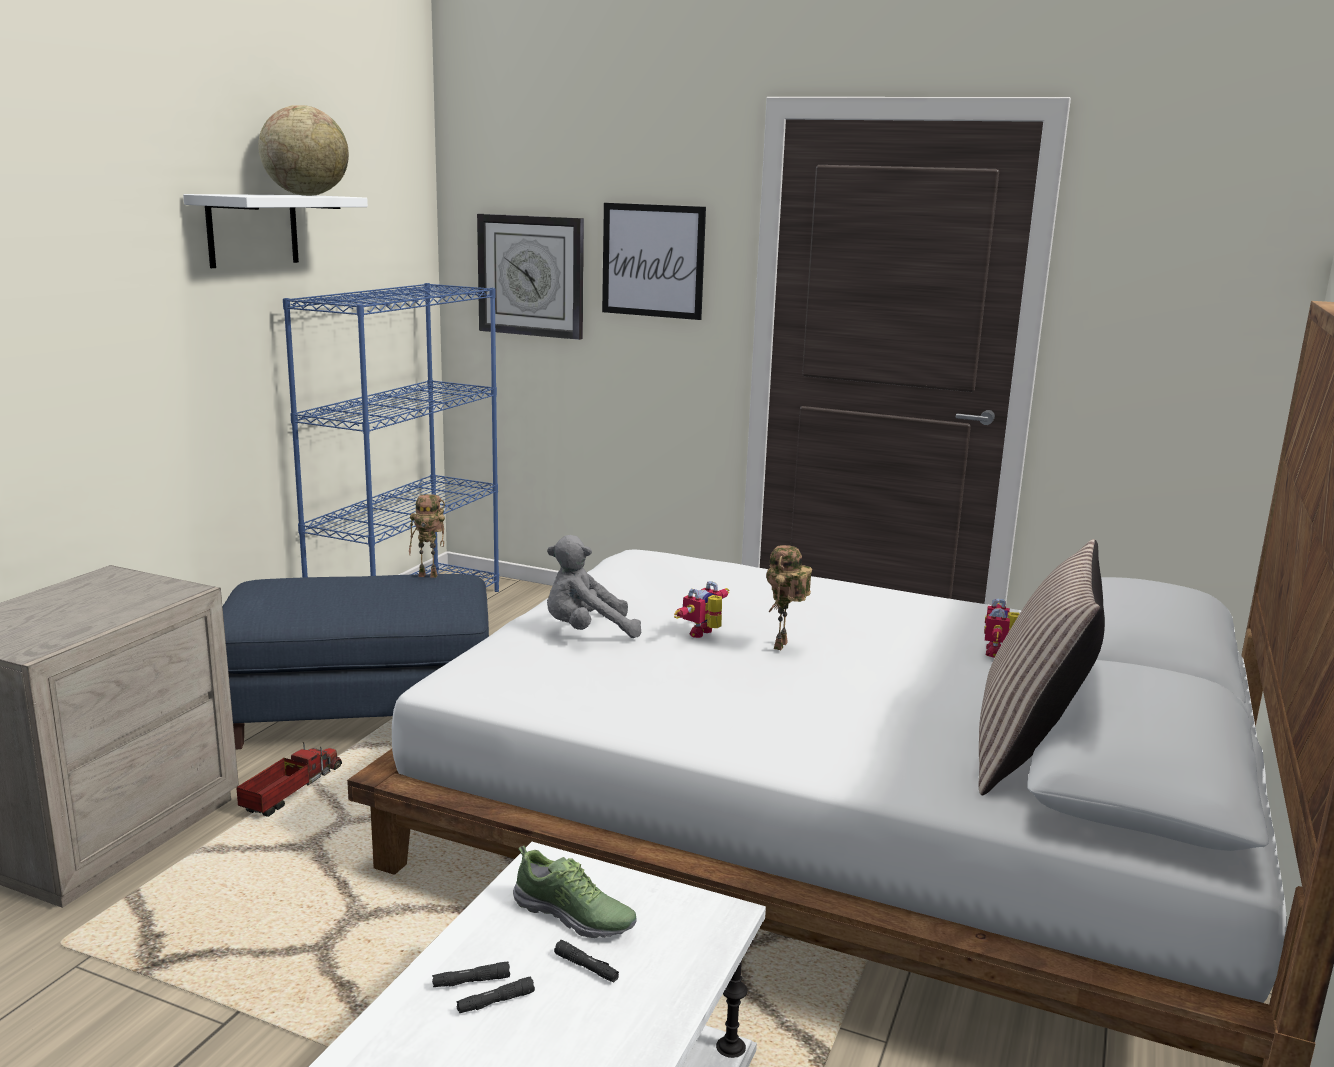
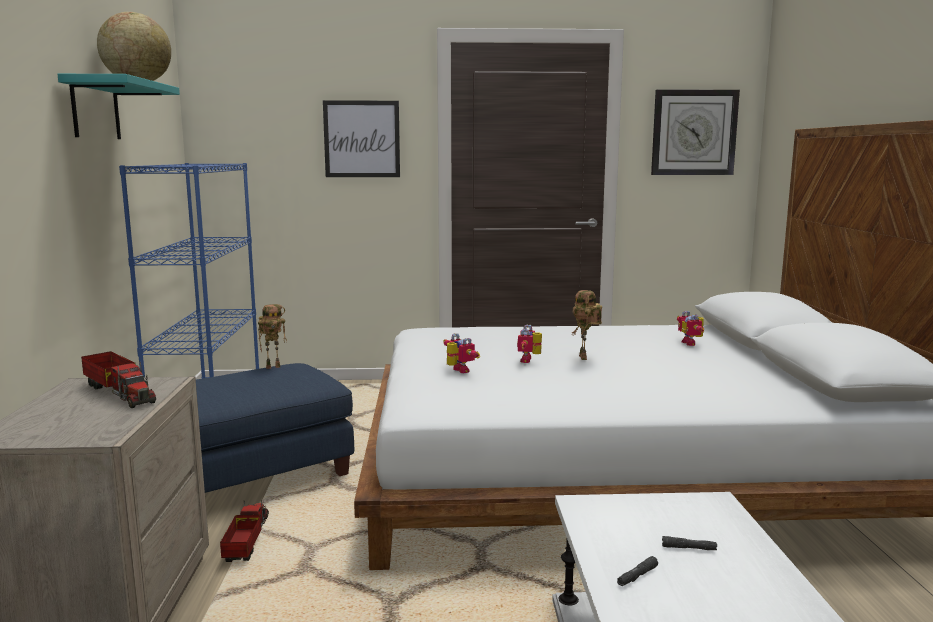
camera: 25 degrees left, 5 degrees down
white shelf [183,194,368,268] -> turquoise shelf [58,74,180,139]
black flashlight [456,976,535,1013] -> none
wall clock [477,214,584,340] -> wall clock moved to [651,89,740,175]
shoe [513,846,637,938] -> none
grey plush toy [547,535,641,638] -> toy robot [443,333,480,373]
pillow [979,539,1105,796] -> none
none -> toy truck [81,351,156,408]

